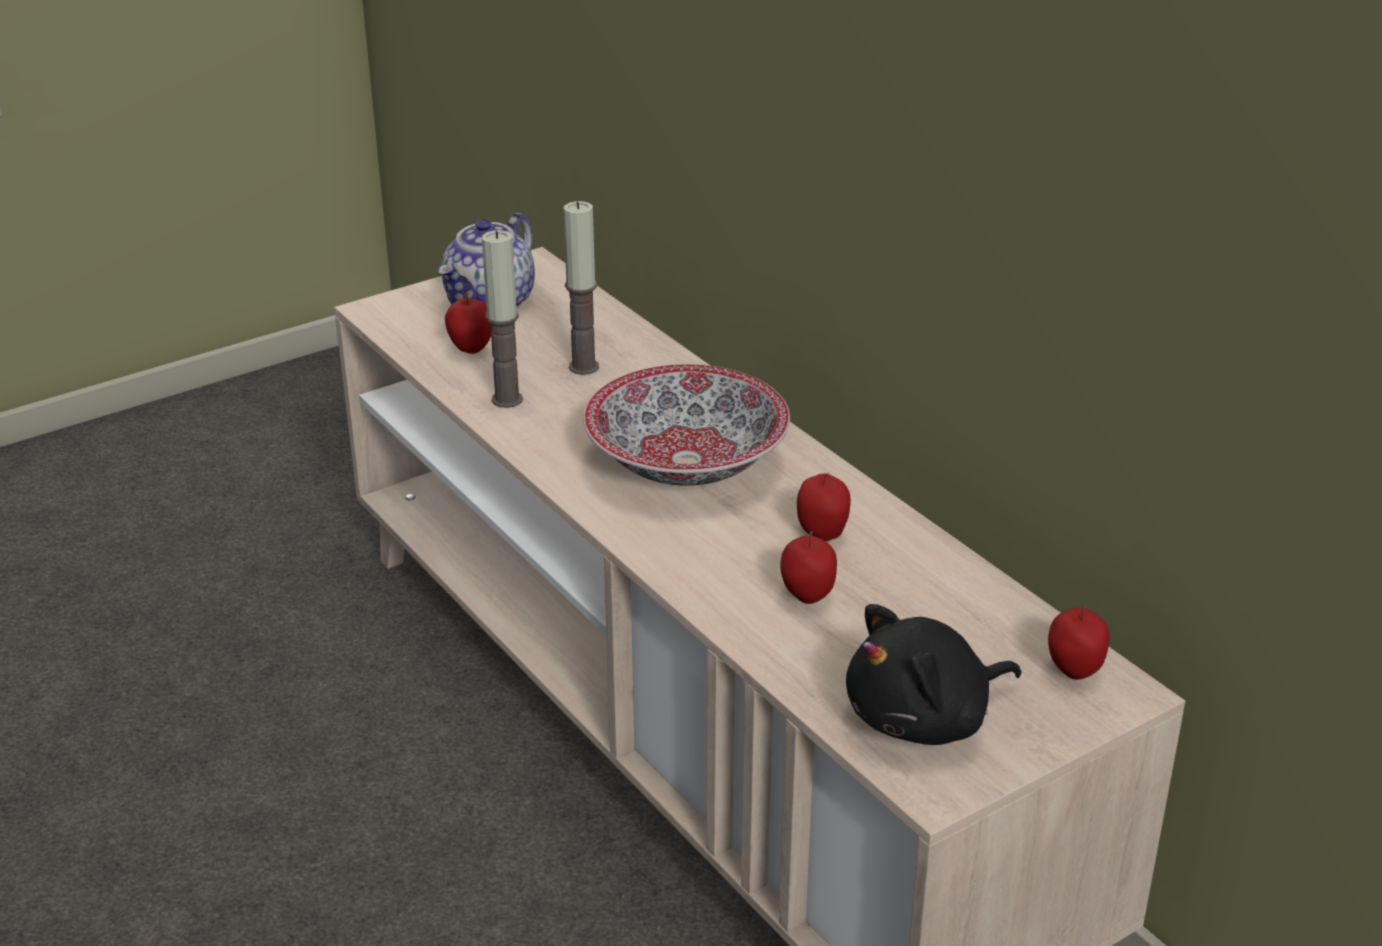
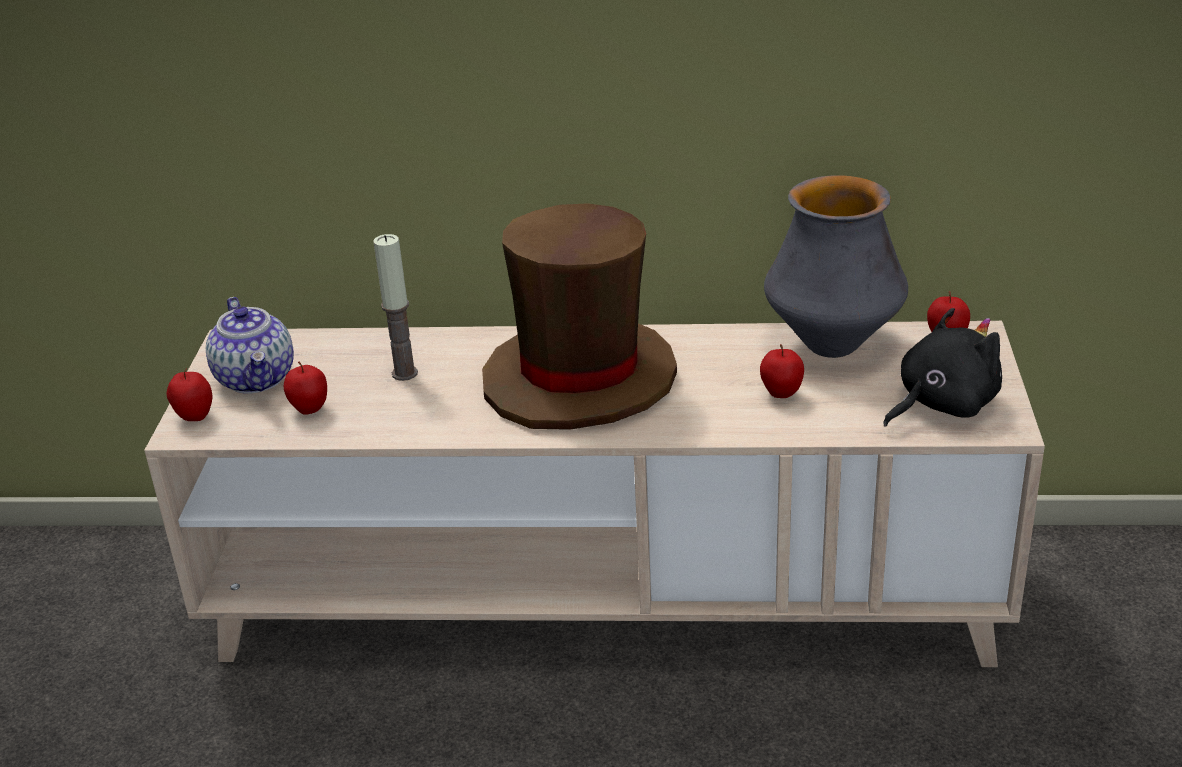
camera: 50 degrees left, 0 degrees up
candle [482,230,523,408] -> none
bowl [583,364,790,486] -> brown hat [482,203,677,430]
apple [797,473,851,541] -> apple moved to [167,368,212,421]
black plush toy [846,604,1022,745] -> black plush toy turned 135 degrees counterclockwise [884,308,1002,427]
none -> vase [764,175,908,358]

